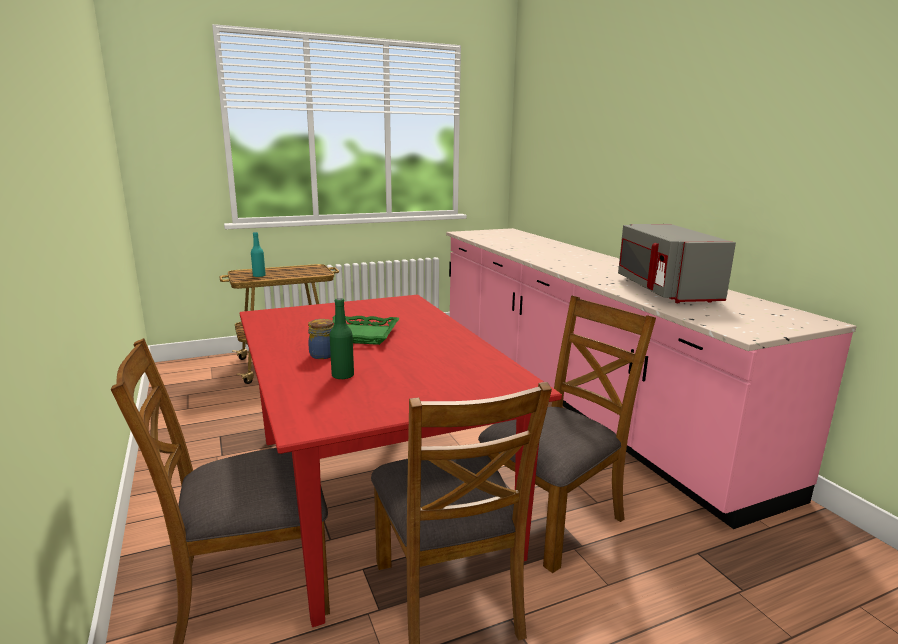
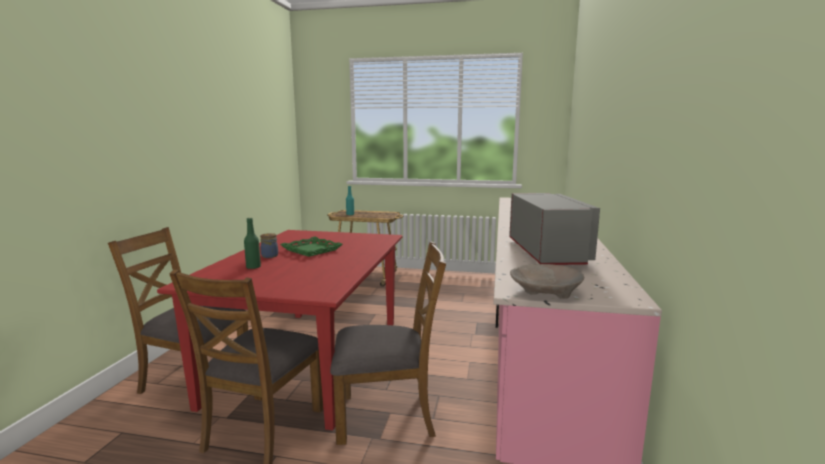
camera: 35 degrees right, 5 degrees down
grey microwave [618,224,736,303] -> grey microwave turned 150 degrees clockwise [509,193,600,265]
none -> beige bowl [510,264,584,299]

